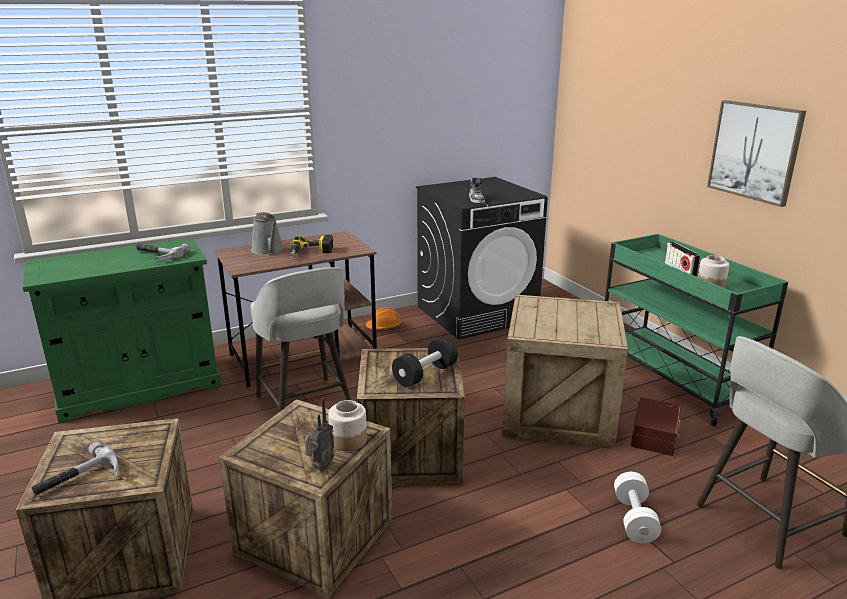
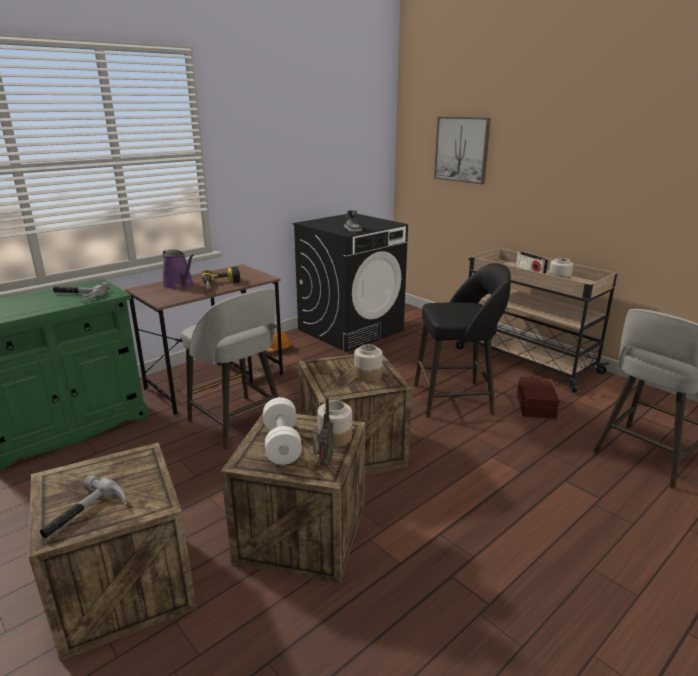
camera: 15 degrees left, 0 degrees up
grey watering can [251,211,284,255] -> purple watering can [162,249,194,289]
black dumbbell [392,337,458,387] -> jar [354,344,382,382]
crate [502,295,628,449] -> black stool [414,263,511,417]
green cart [605,234,788,426] -> beige cart [456,248,617,393]
white dumbbell [614,472,661,543] -> white dumbbell moved to [263,397,302,465]
picture [707,100,806,207] -> picture moved to [434,117,491,184]

